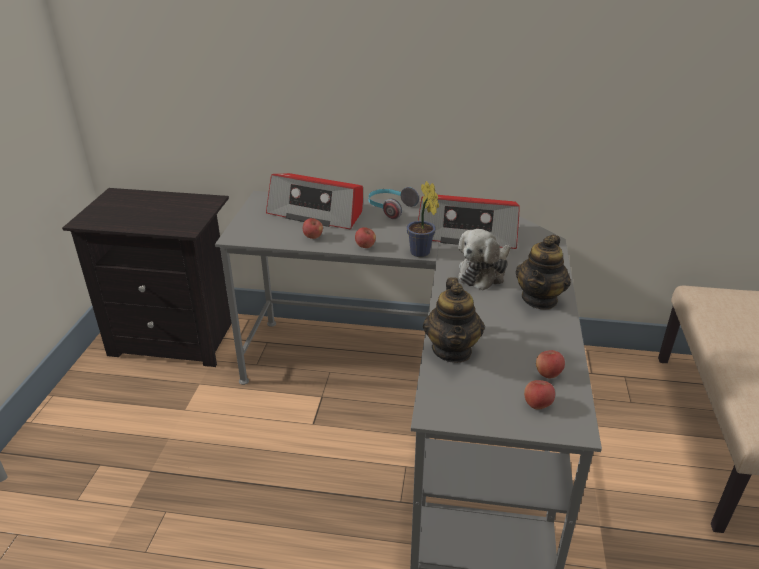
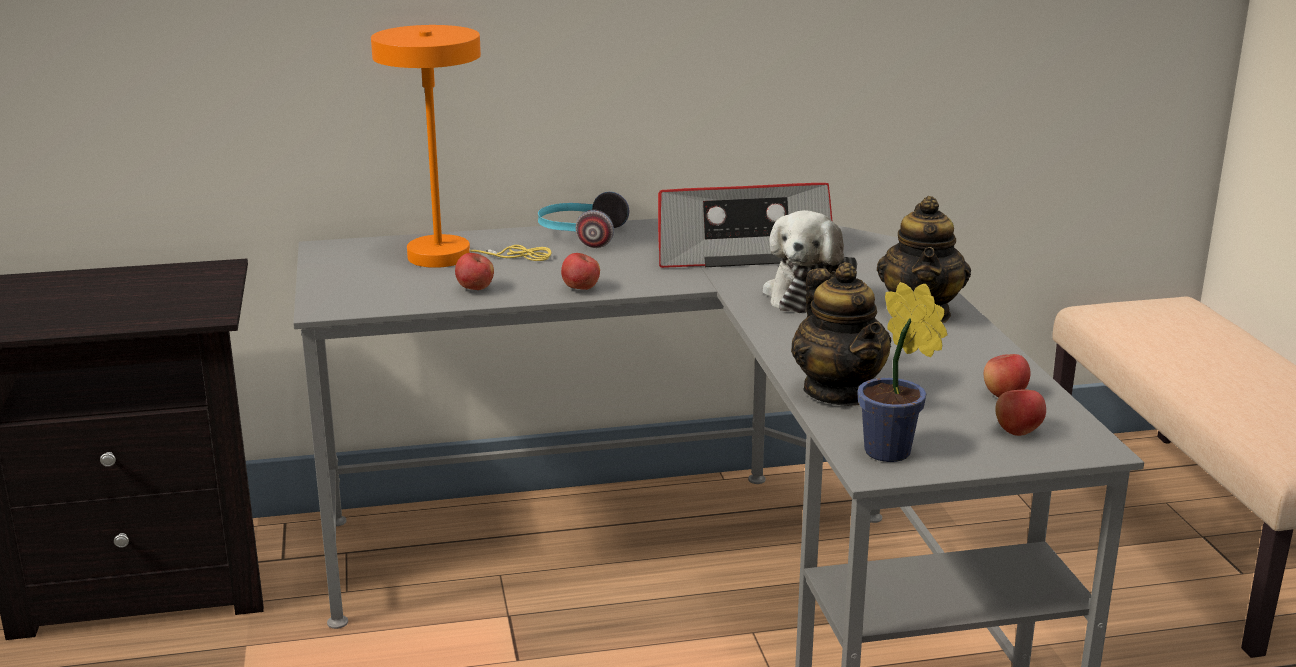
camera: 20 degrees left, 10 degrees down
radio [266,173,363,229] -> orange table lamp [371,25,551,268]
potted plant [406,181,439,257] -> potted plant moved to [857,282,947,462]

